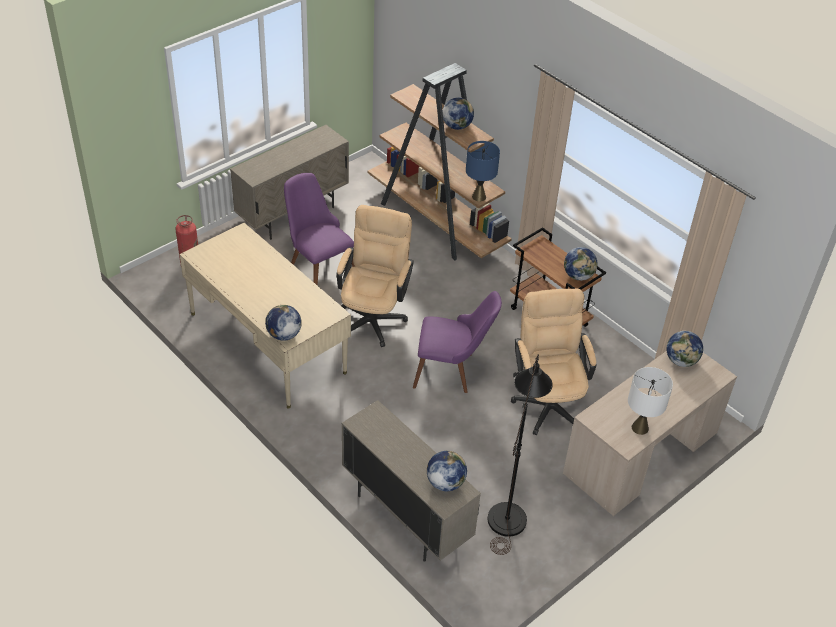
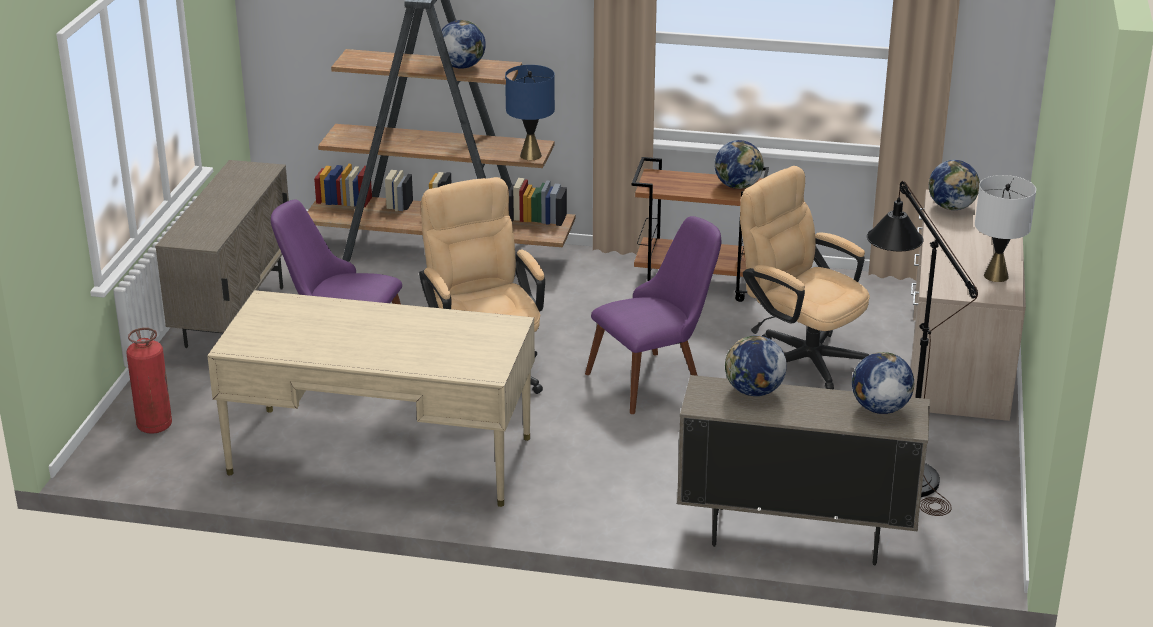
camera: 35 degrees left, 15 degrees down
globe [265,305,302,341] -> globe moved to [725,336,787,396]

